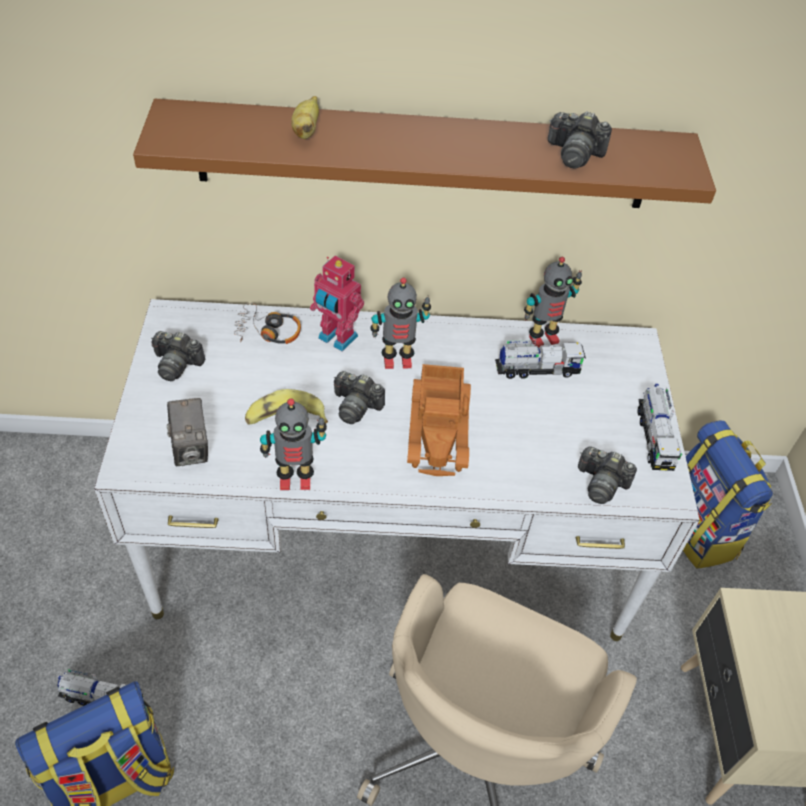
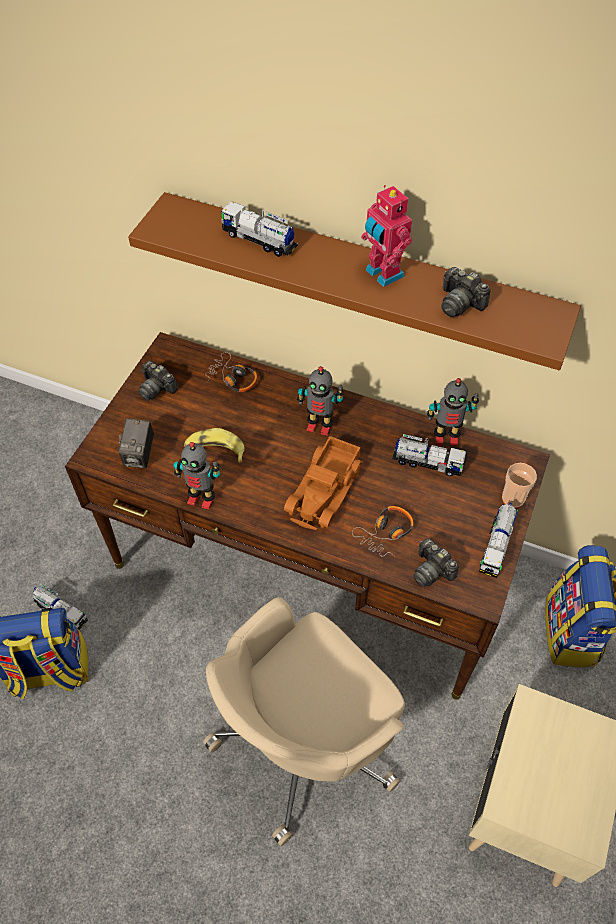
camera: 25 degrees right, 5 degrees up
white desk [94,299,700,641] -> brown desk [65,332,550,700]
banana [291,96,319,139] -> toy truck [220,201,298,257]
toy robot [310,256,364,351] -> toy robot moved to [361,185,412,287]
camera [334,371,385,424] -> none
none -> headphones [352,506,414,557]
none -> cup [502,463,537,508]

